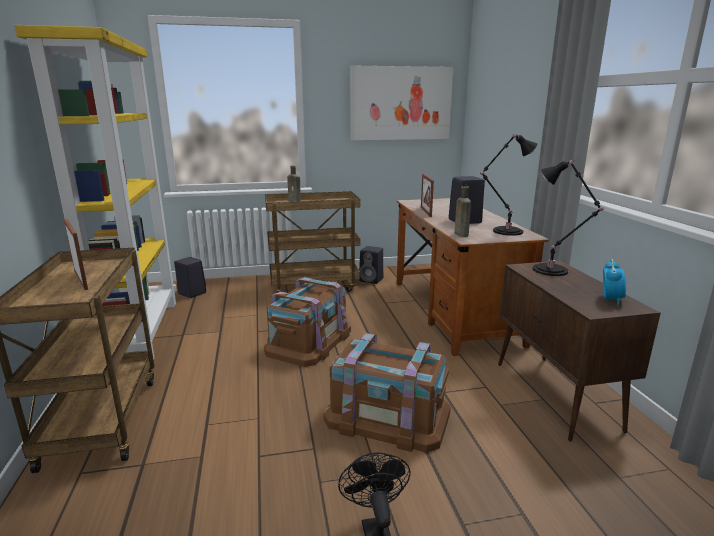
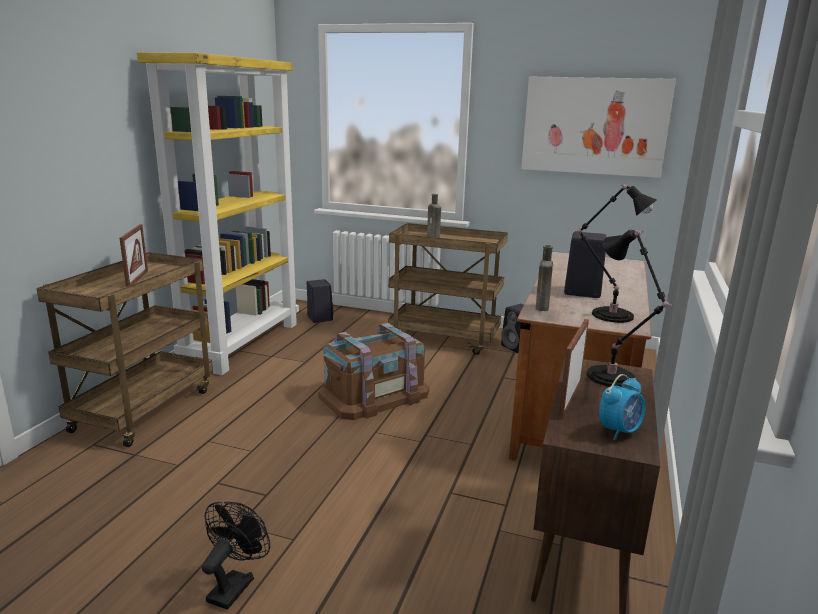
camera: 30 degrees right, 0 degrees up
brown storage box [323,333,451,453] -> none
picture frame [421,174,434,217] -> picture frame moved to [558,319,589,419]

